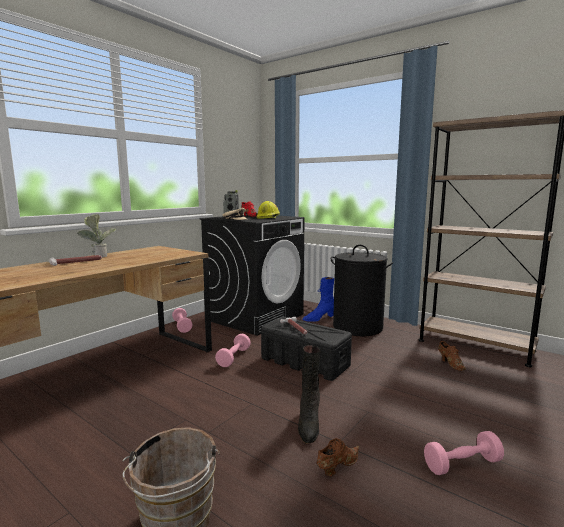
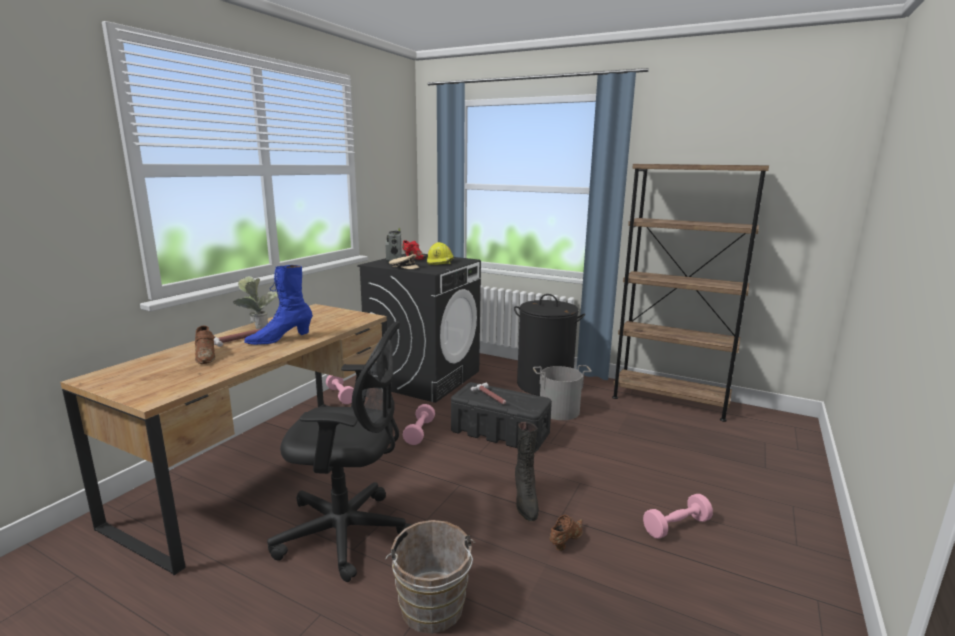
camera: 10 degrees left, 5 degrees up
blue boot [303,277,334,322] -> blue boot moved to [244,265,313,345]
brown shoe [438,341,466,371] -> brown shoe moved to [195,326,215,364]
none -> black office chair [267,321,411,582]
none -> grey bucket [533,365,592,420]

